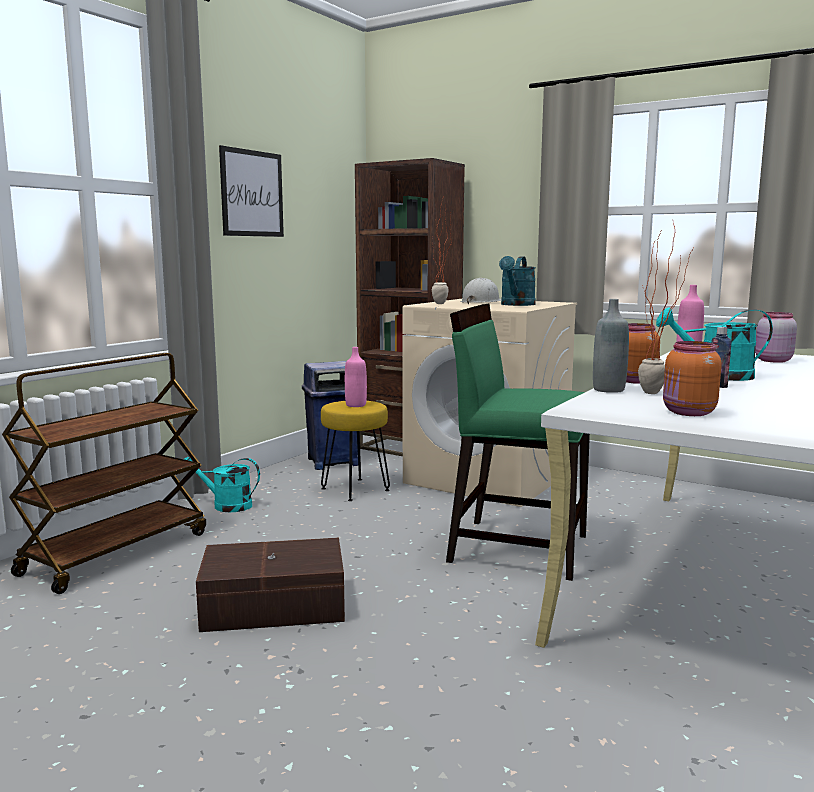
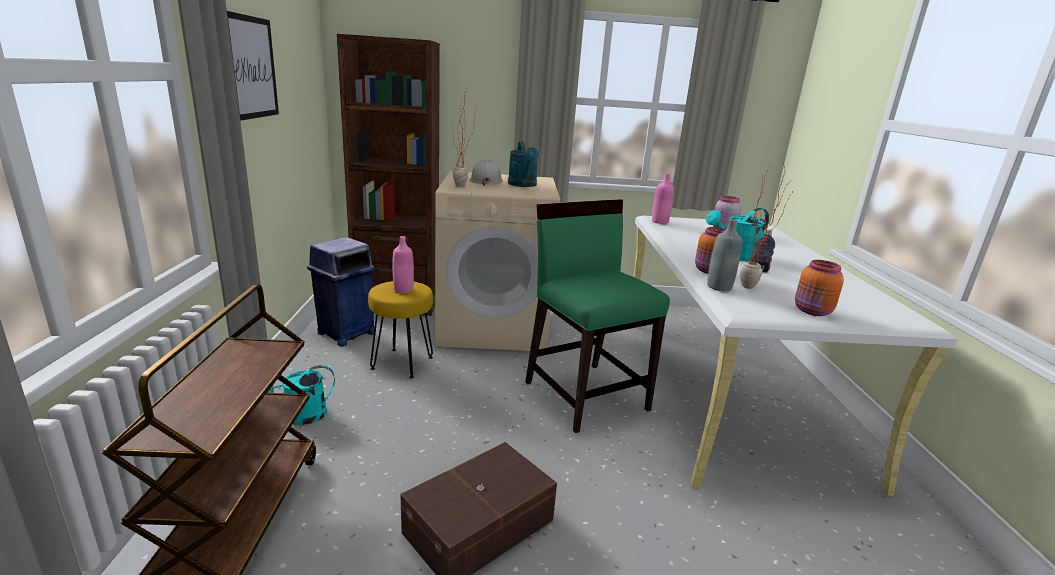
camera: 35 degrees left, 10 degrees up
green chair [446,304,590,581] -> green chair turned 75 degrees clockwise [525,199,670,433]

